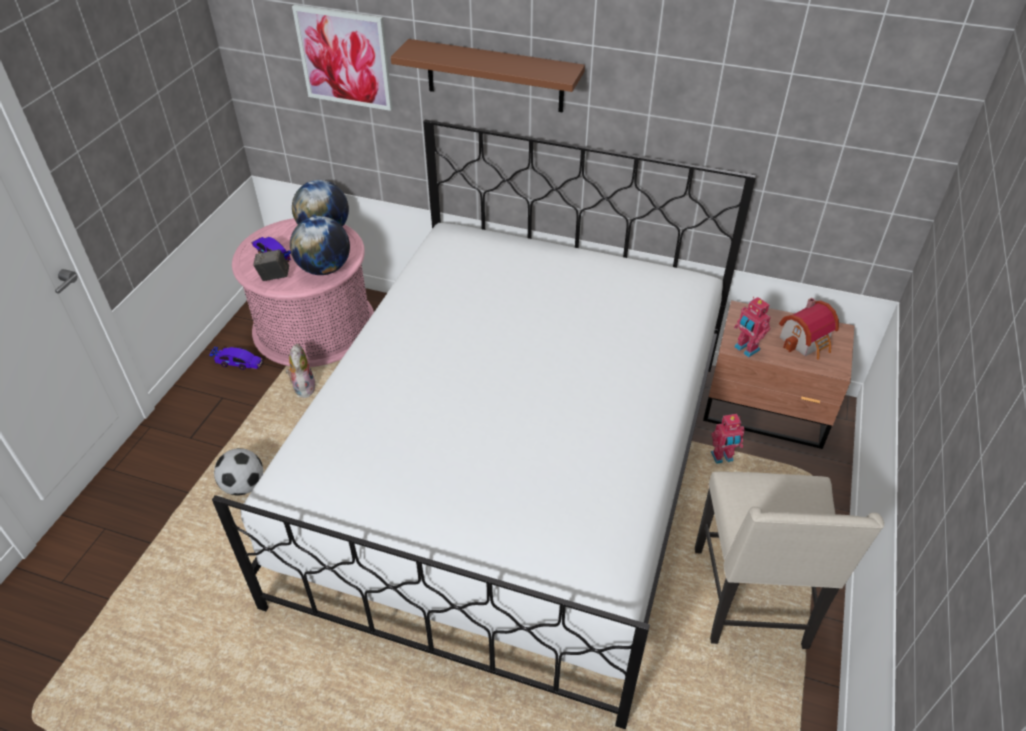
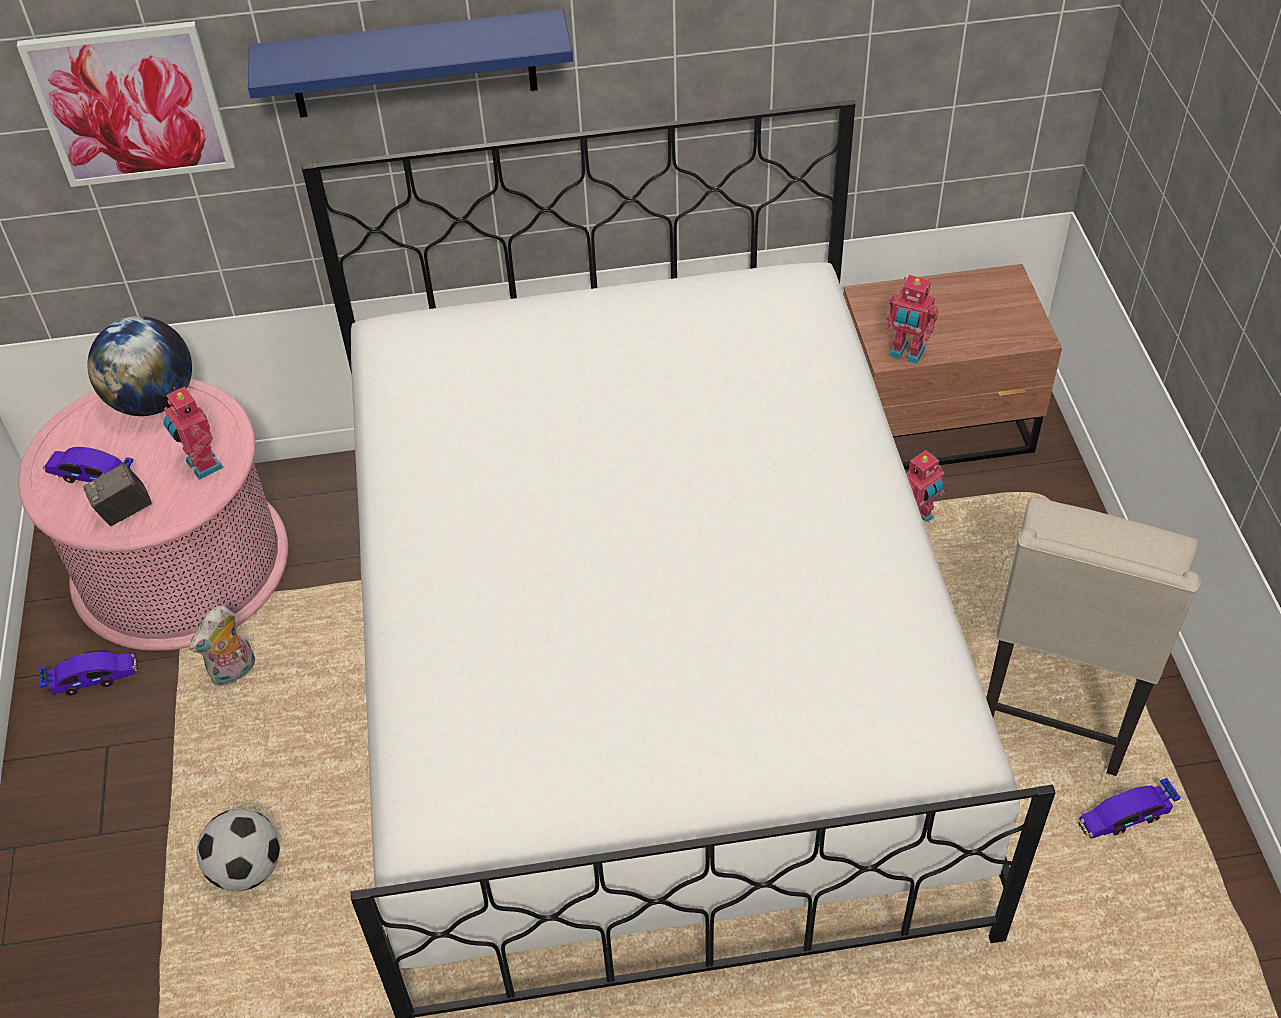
camera: 25 degrees left, 5 degrees up
plush toy [286,344,315,398] -> plush toy turned 105 degrees counterclockwise [189,606,255,686]
globe [290,216,350,275] -> toy robot [163,387,224,479]
brown shelf [391,39,585,113] -> blue shelf [248,9,573,118]
beige chair [695,471,884,649] -> beige chair turned 45 degrees clockwise [986,497,1201,776]
toy house [779,298,839,360] -> none
none -> toy car [1078,778,1181,839]

